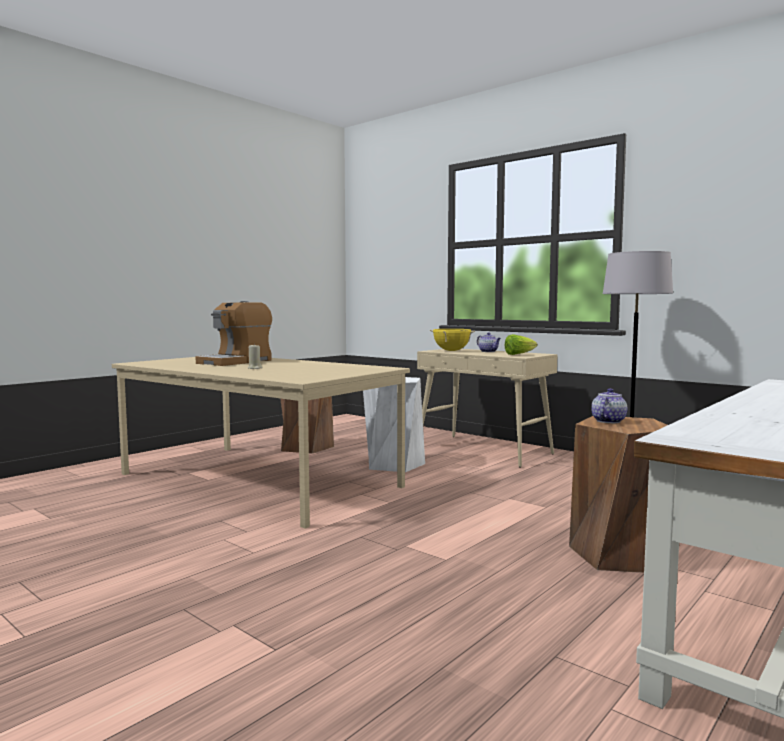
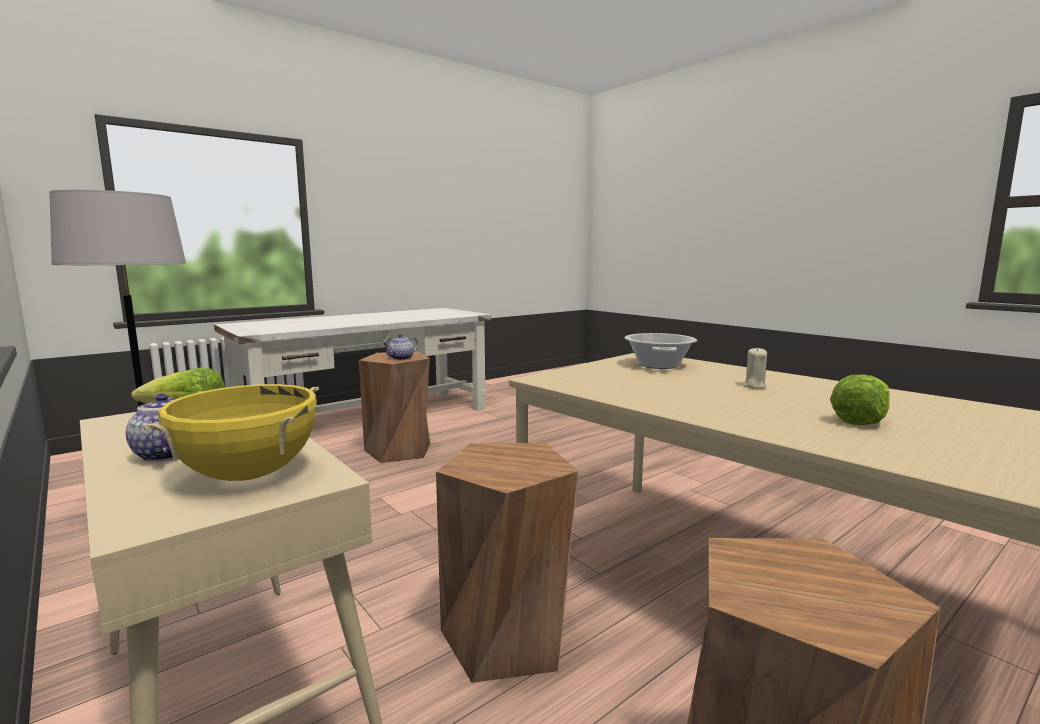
camera: 170 degrees left, 5 degrees up
coffee machine [196,301,272,366] -> lettuce [830,375,890,425]
white stool [363,377,425,472] -> brown stool [436,443,578,683]
none -> cooking pot [625,333,697,369]

